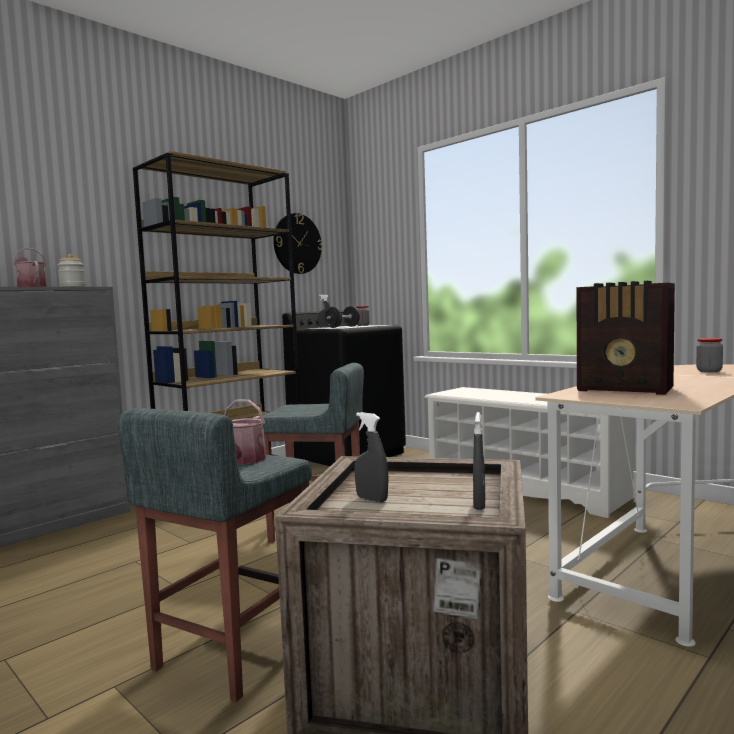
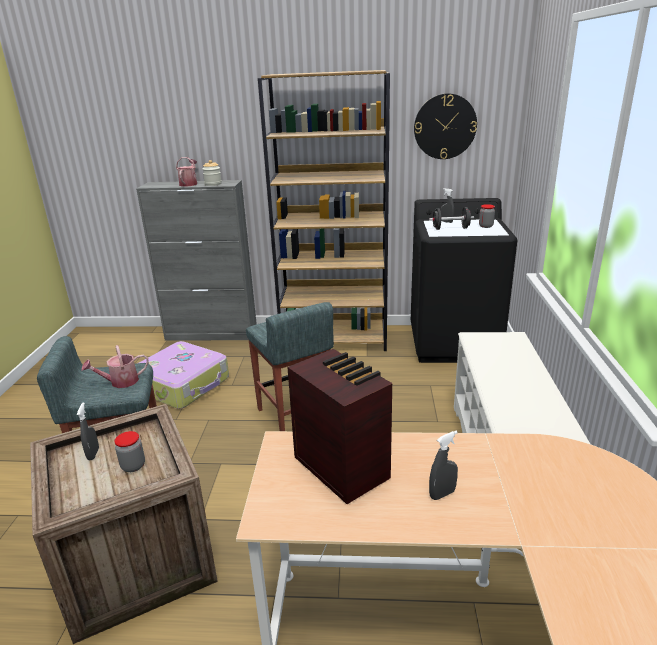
camera: 50 degrees right, 20 degrees up
grey spray bottle [473,412,486,510] -> grey spray bottle moved to [429,431,458,500]
radio [576,281,675,395] -> radio turned 150 degrees clockwise [287,349,393,504]
jar [696,338,723,372] -> jar moved to [114,431,145,472]
none -> suitcase [139,341,229,409]

